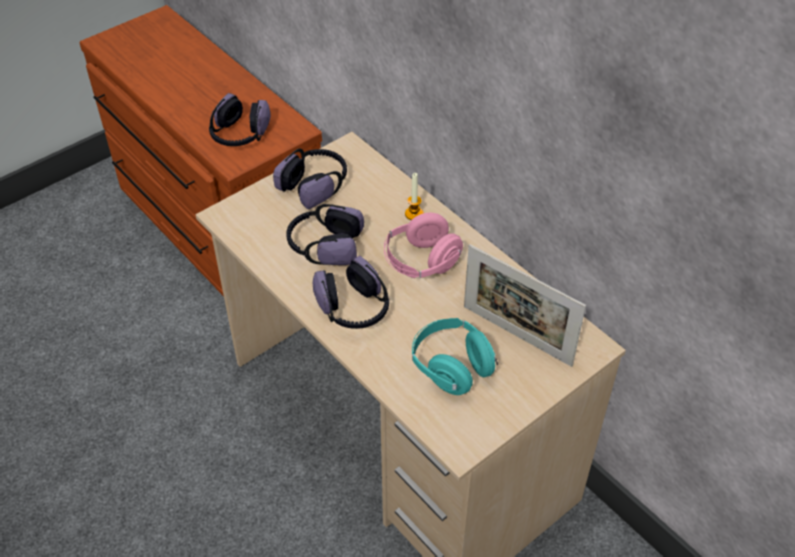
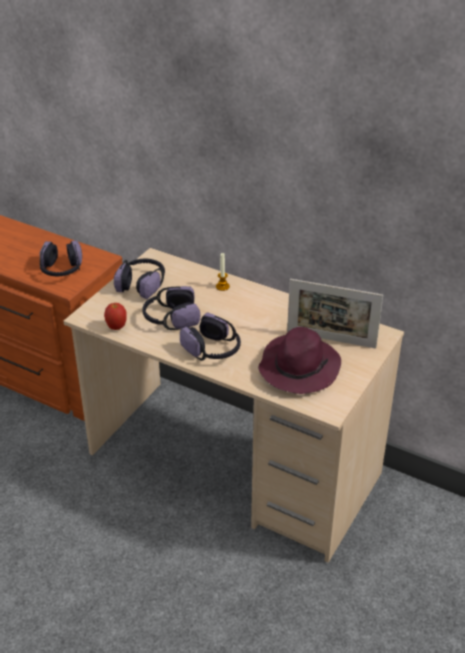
camera: 20 degrees left, 10 degrees down
pink headphones [384,213,463,278] -> none
turquoise headphones [412,318,498,395] -> purple hat [258,327,341,394]
none -> apple [104,303,127,330]

